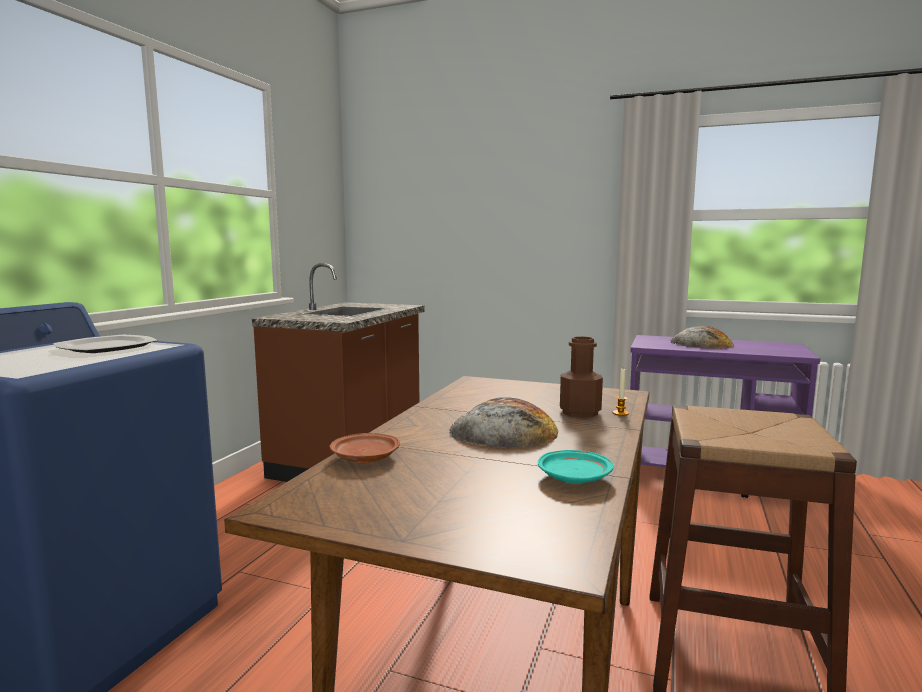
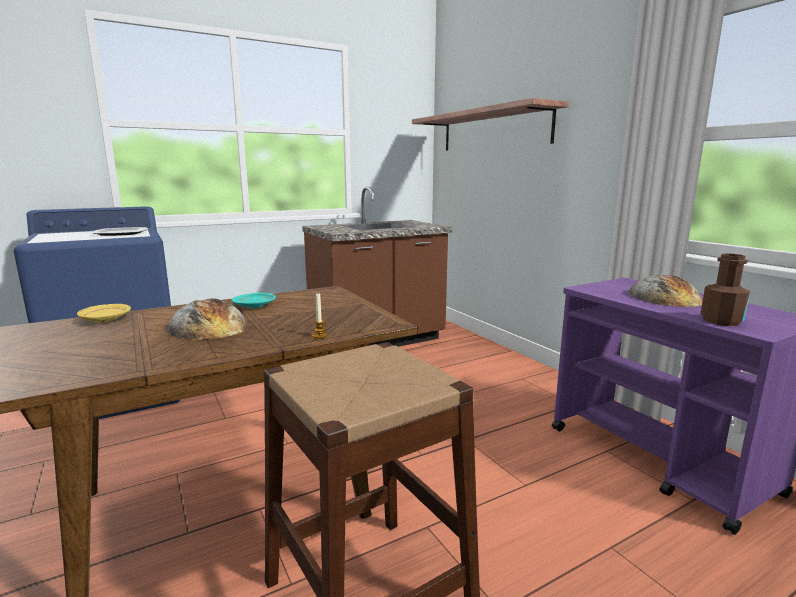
camera: 40 degrees right, 5 degrees up
brown plate [330,433,400,463] -> yellow plate [77,304,131,323]
turquoise plate [538,450,614,484] -> turquoise plate moved to [232,292,276,308]
brown bottle [560,336,603,418] -> brown bottle moved to [700,253,750,326]
none -> shelf [412,98,568,151]

